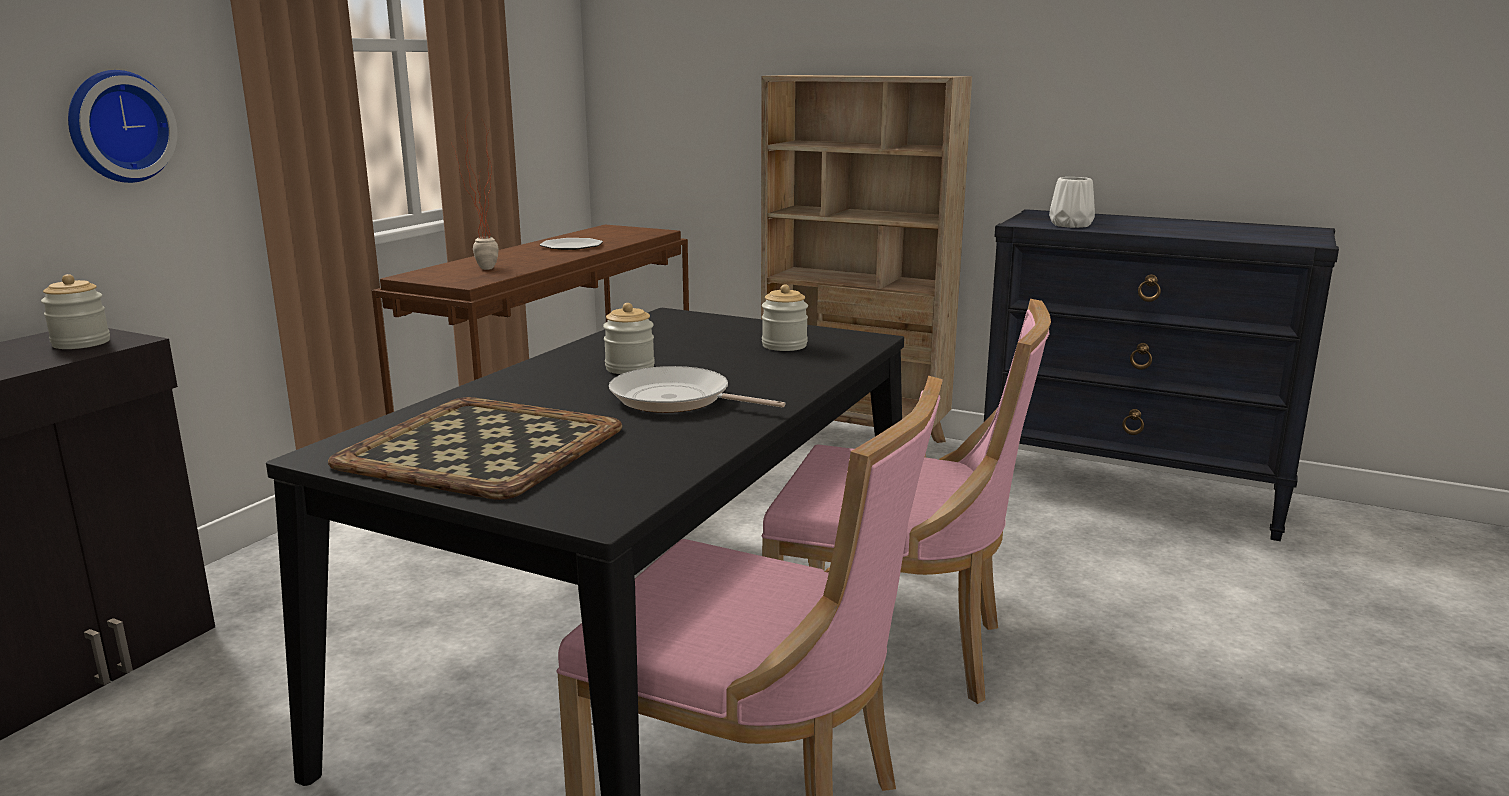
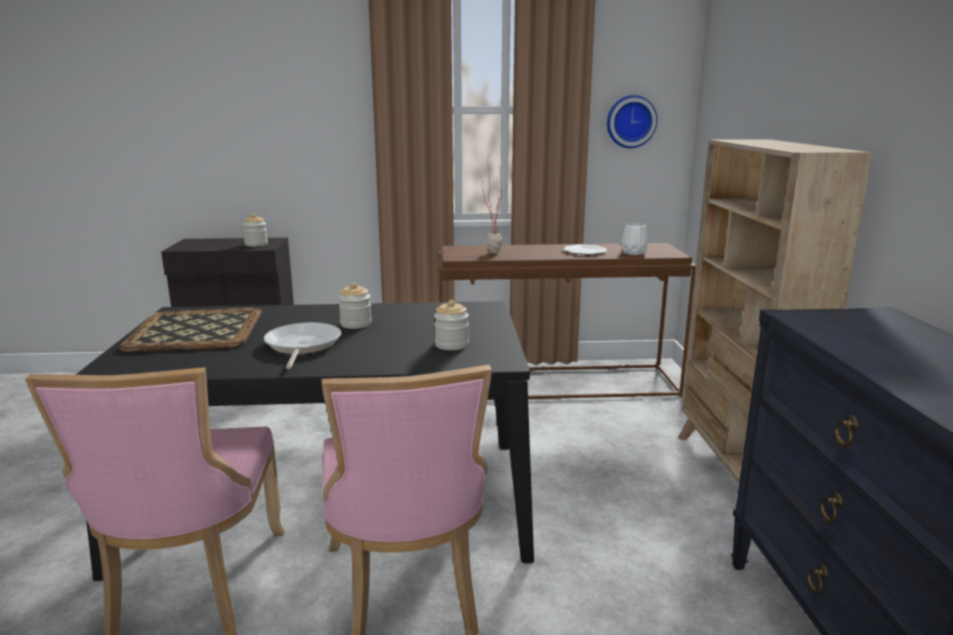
camera: 60 degrees right, 0 degrees up
wall clock [68,70,177,183] -> wall clock moved to [607,95,657,148]
white vase [1049,177,1095,228] -> white vase moved to [621,223,648,255]

